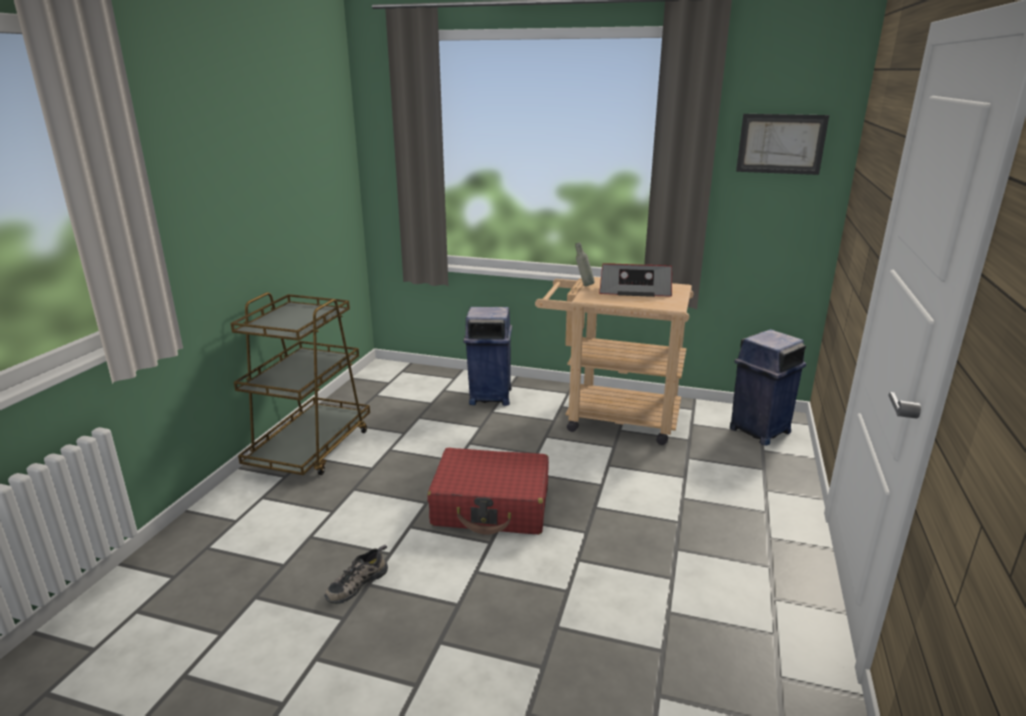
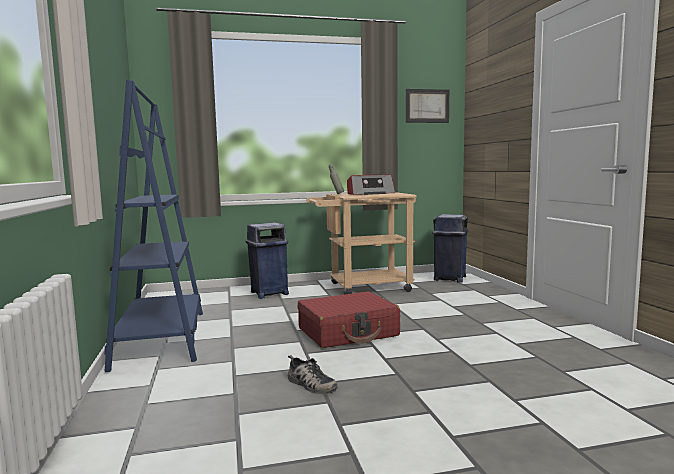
camera: 30 degrees left, 15 degrees down
brown cart [230,292,370,475] -> blue bookcase [104,80,203,372]
shoe [324,545,388,604] -> shoe turned 60 degrees counterclockwise [288,355,338,394]

